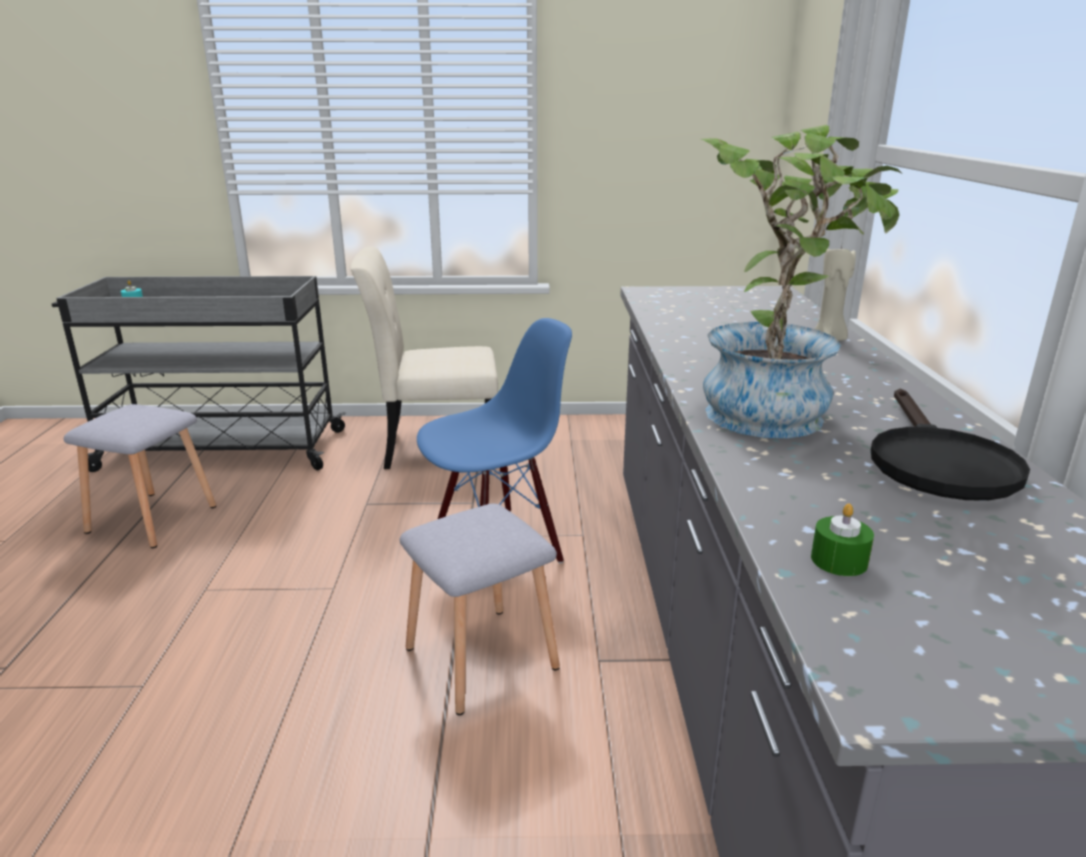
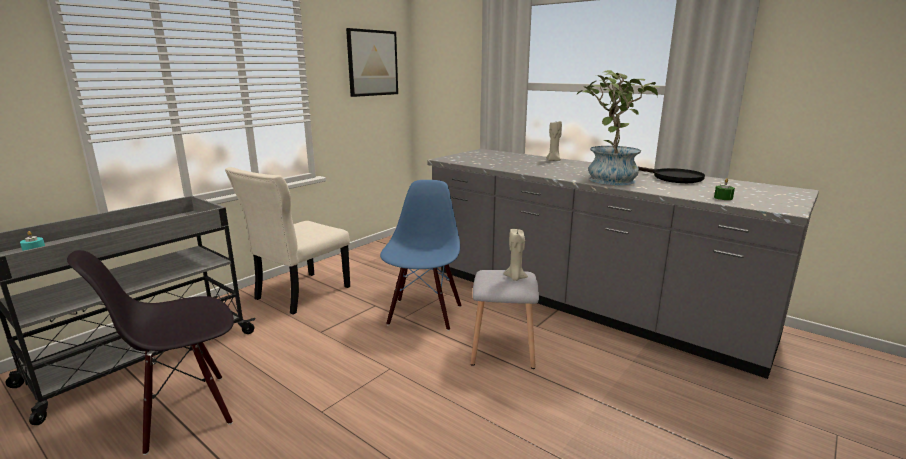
camera: 50 degrees left, 5 degrees down
grey stool [63,404,216,548] -> black chair [67,250,234,455]
none -> picture [346,28,398,97]
none -> beige candle [503,229,528,281]

